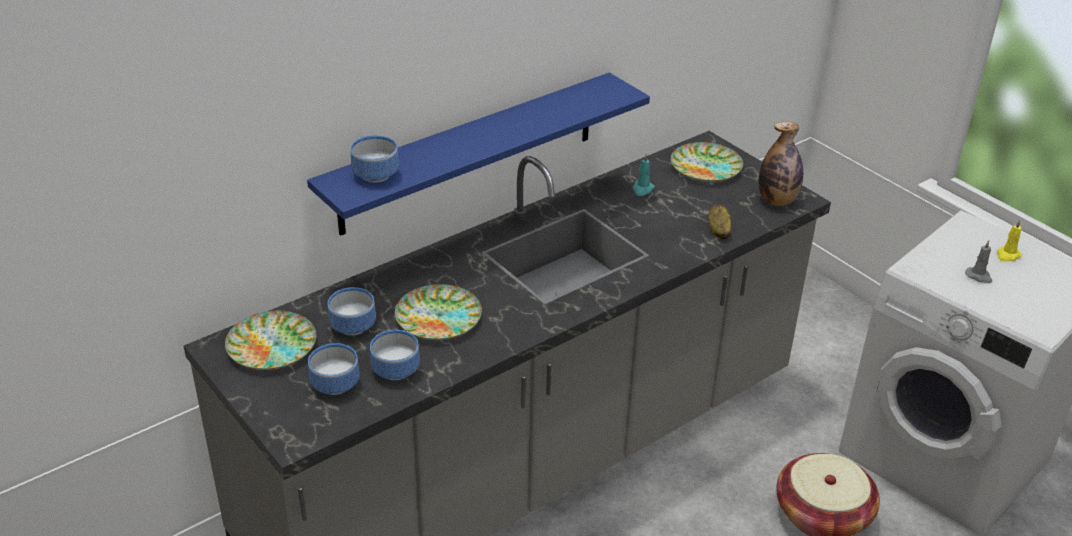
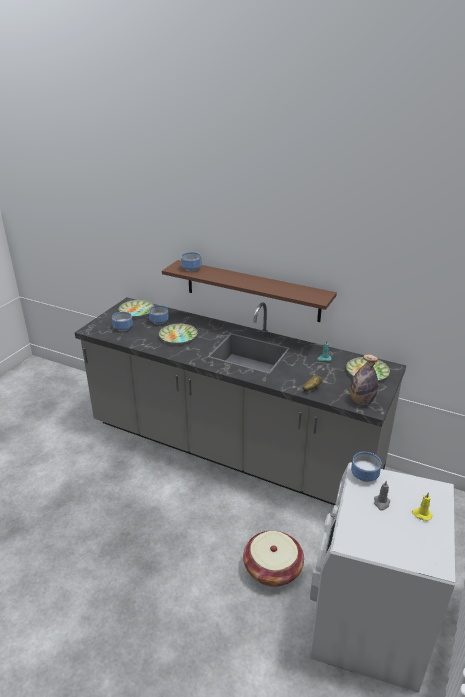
camera: 65 degrees right, 5 degrees down
blue shelf [307,73,650,236] -> brown shelf [162,260,337,322]
bowl [370,330,420,380] -> bowl moved to [351,452,381,482]

